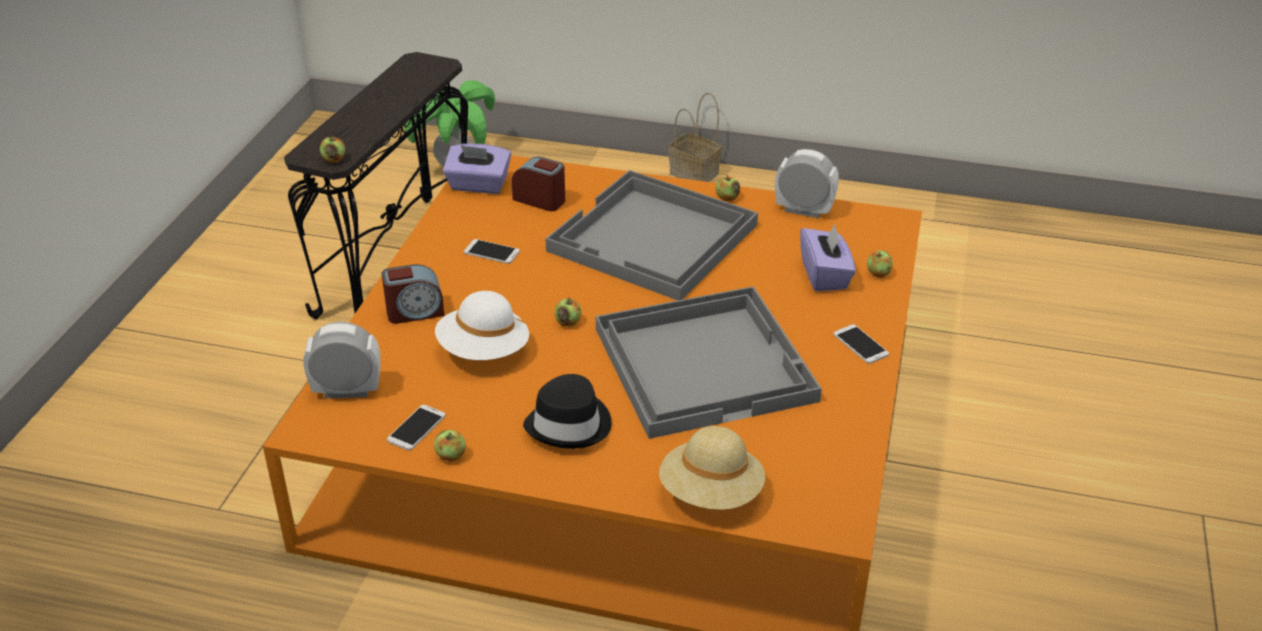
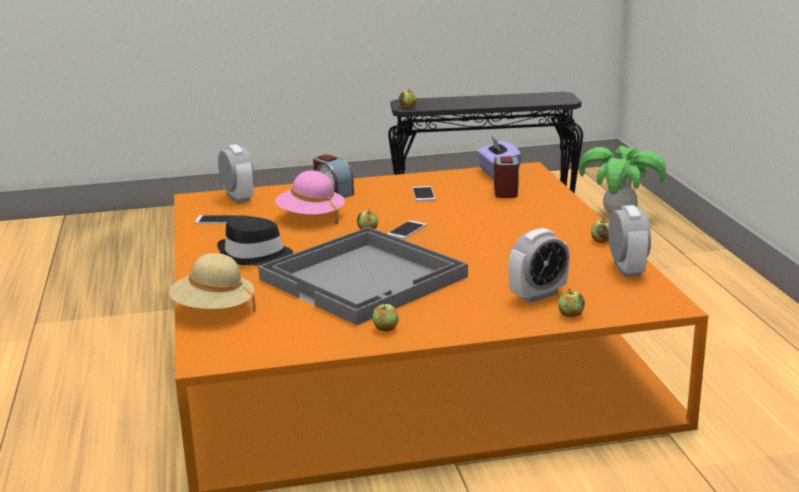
camera: 65 degrees right, 15 degrees down
apple [434,430,466,461] -> apple moved to [373,304,399,331]
white hat [435,291,529,360] -> pink hat [275,171,345,224]
grey tray [545,170,758,300] -> none
basket [668,93,722,182] -> none
purple tissue box [800,224,856,291] -> alarm clock [508,228,570,303]
phone [833,324,889,364] -> phone moved to [387,220,426,239]

